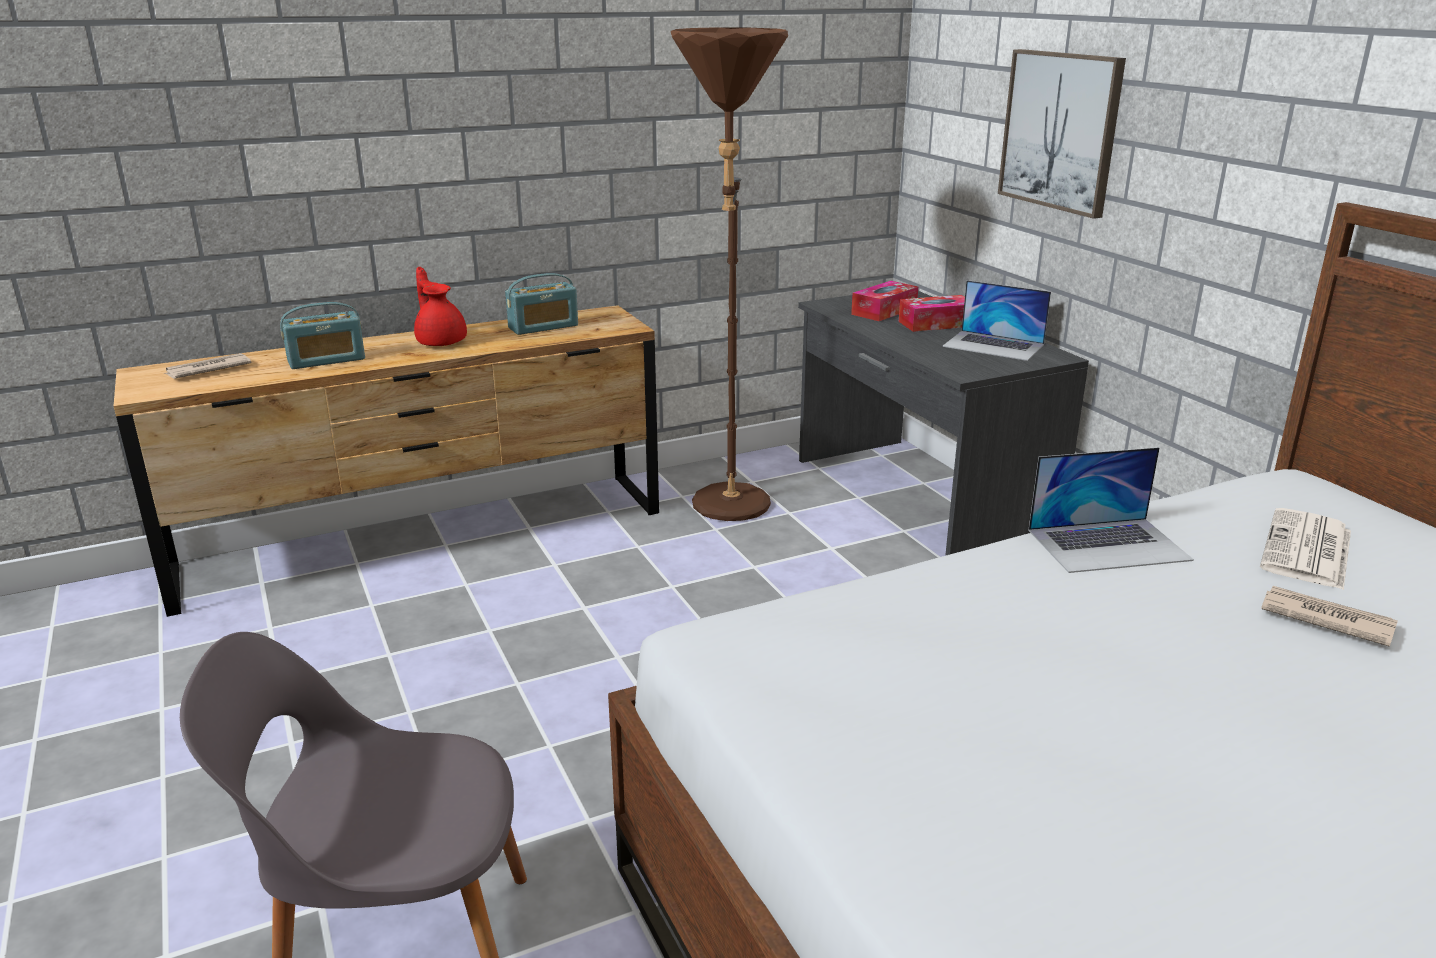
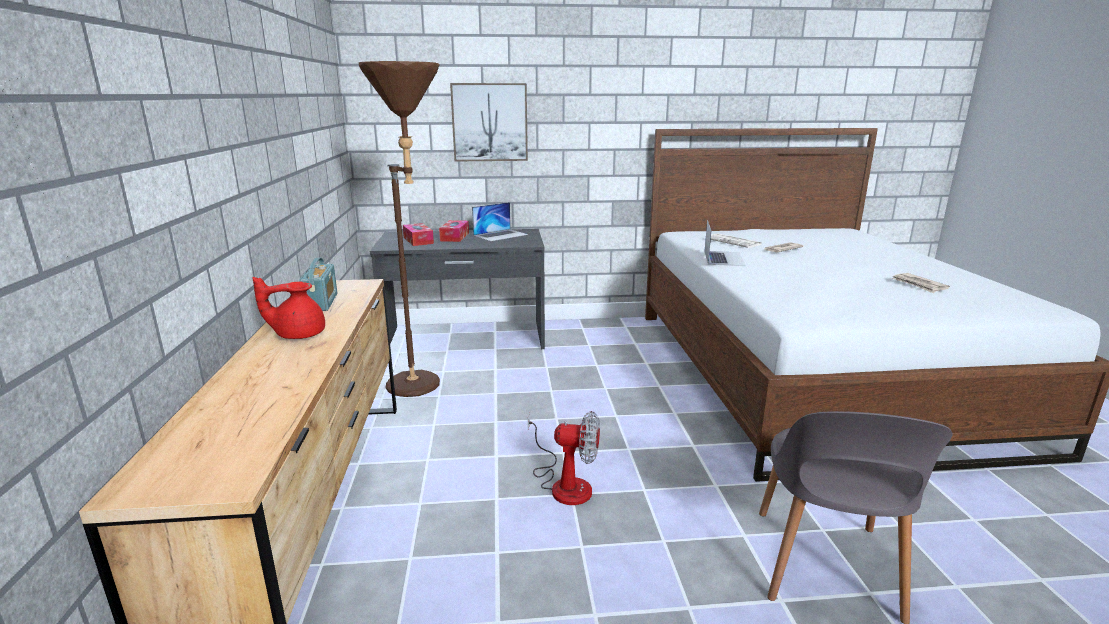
camera: 70 degrees left, 5 degrees down
newspaper [164,353,251,379] -> newspaper moved to [892,273,950,293]
radio [280,302,365,369] -> none
none -> fan [527,411,600,505]

